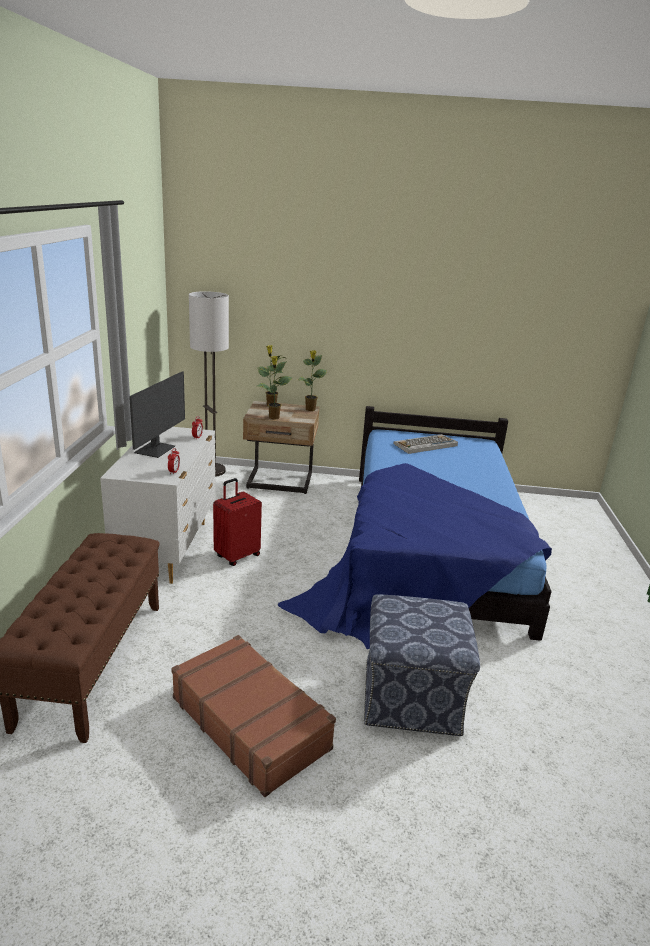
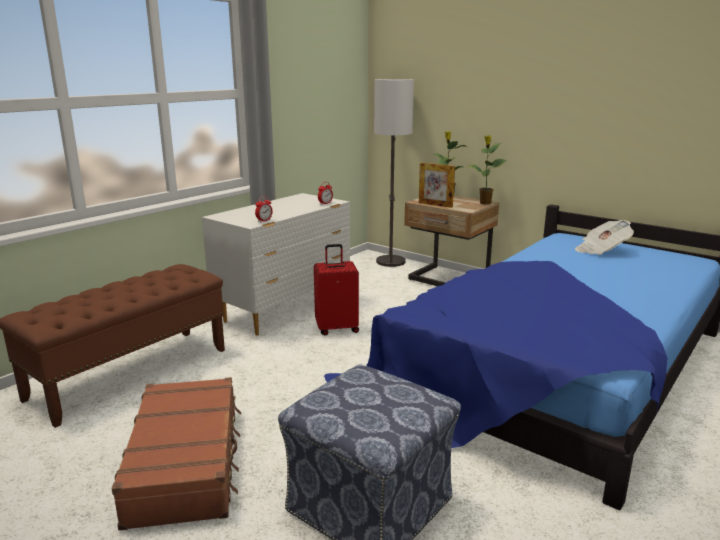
camera: 35 degrees right, 5 degrees down
monitor [129,371,185,458] -> none
potted plant [257,356,293,420] -> picture frame [419,162,455,208]
keyboard [393,434,458,454] -> newspaper [575,220,634,255]

